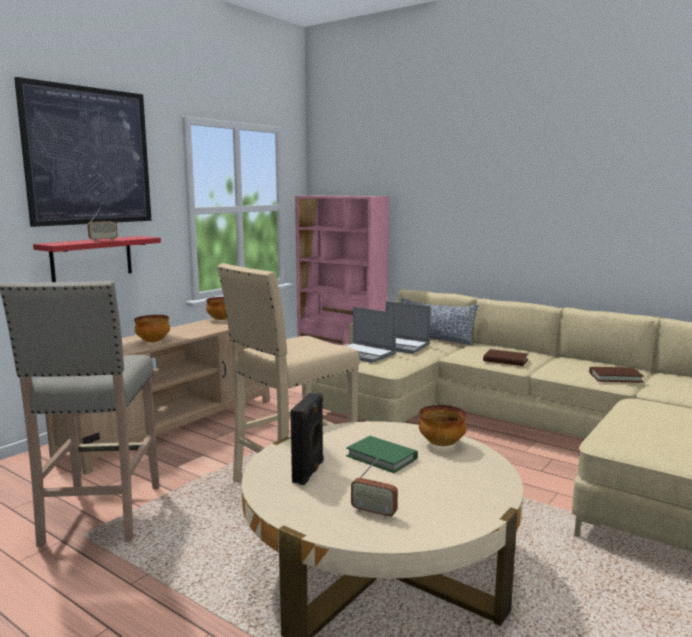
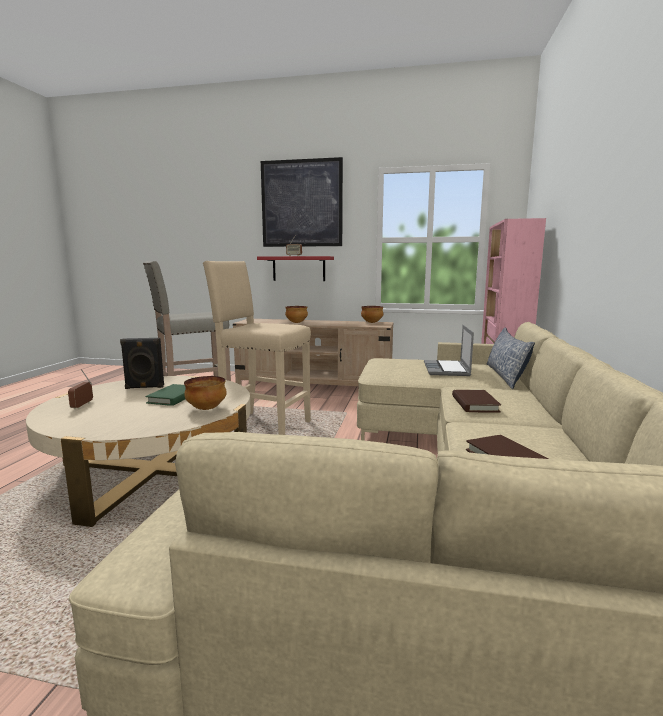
camera: 65 degrees right, 0 degrees up
laptop [346,307,396,363] -> none

